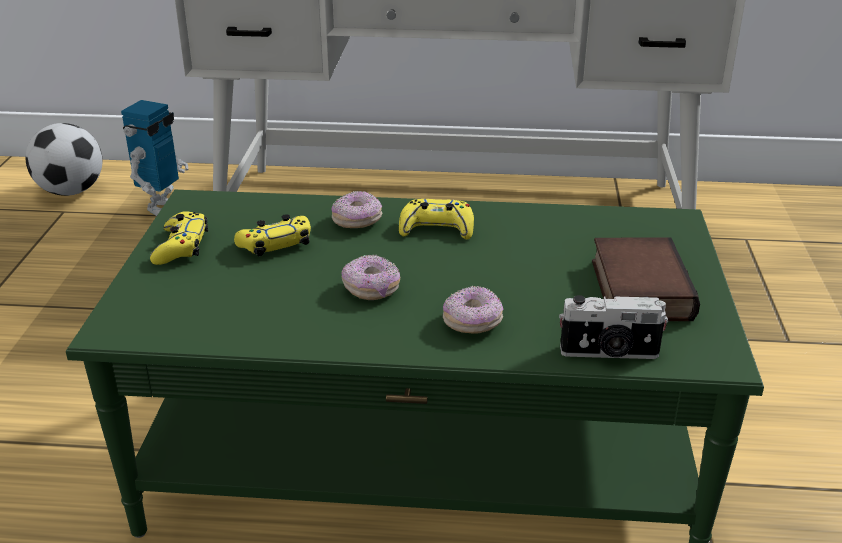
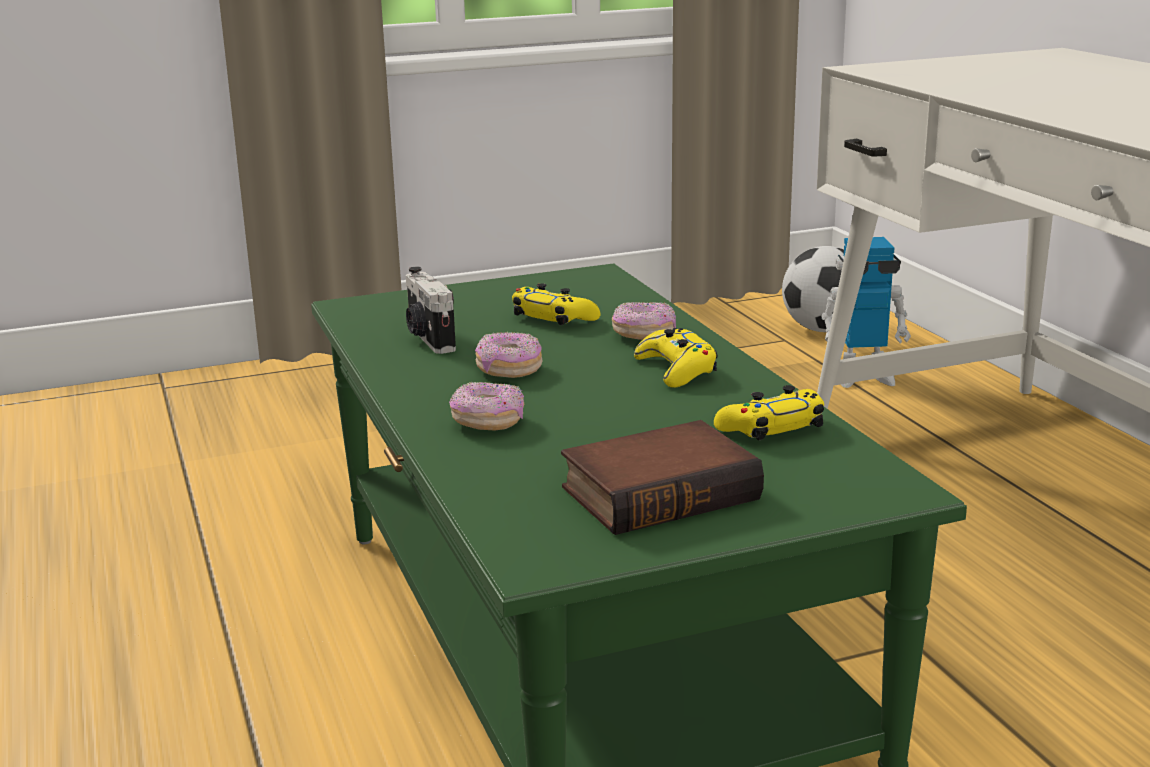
camera: 65 degrees right, 10 degrees down
yellow game controller [150,211,208,265] -> yellow game controller moved to [714,385,824,440]
camera [559,295,668,359] -> camera moved to [406,267,456,354]

